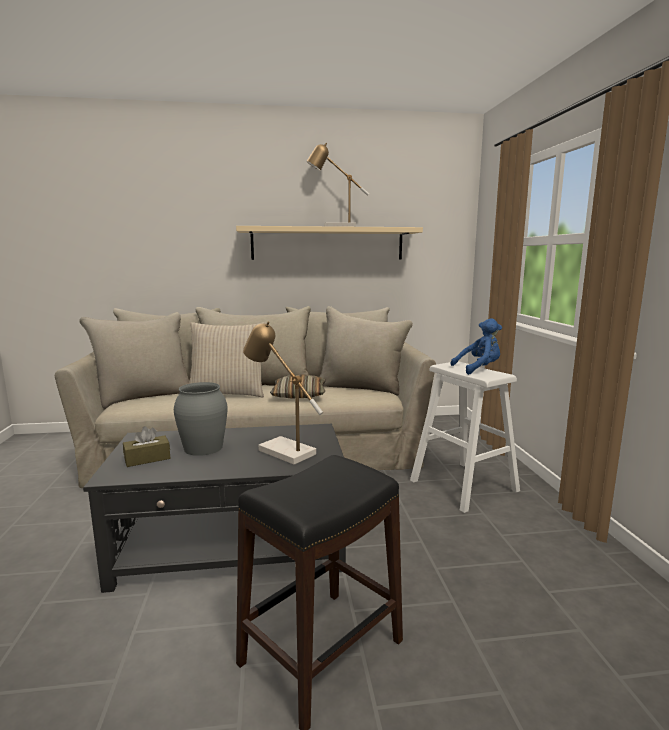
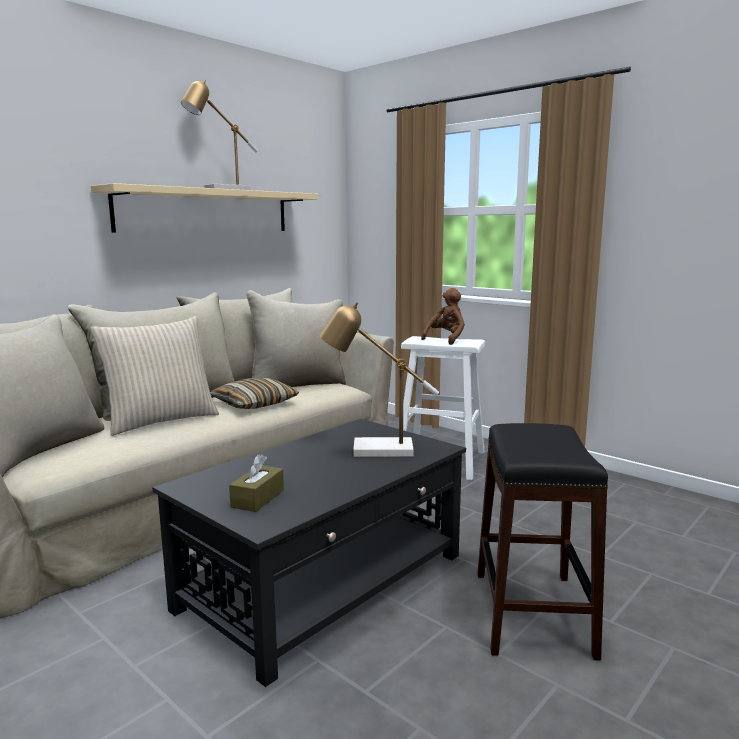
camera: 40 degrees left, 0 degrees up
grey vase [174,382,228,456] -> none
blue plush toy [451,319,502,375] -> brown plush toy [421,288,465,345]

